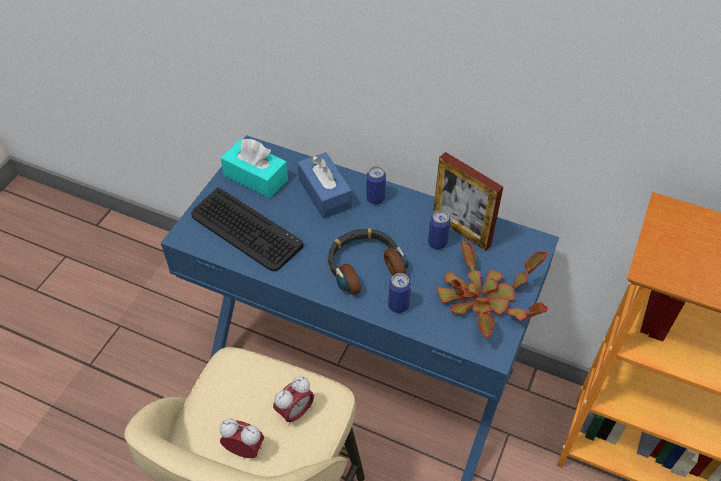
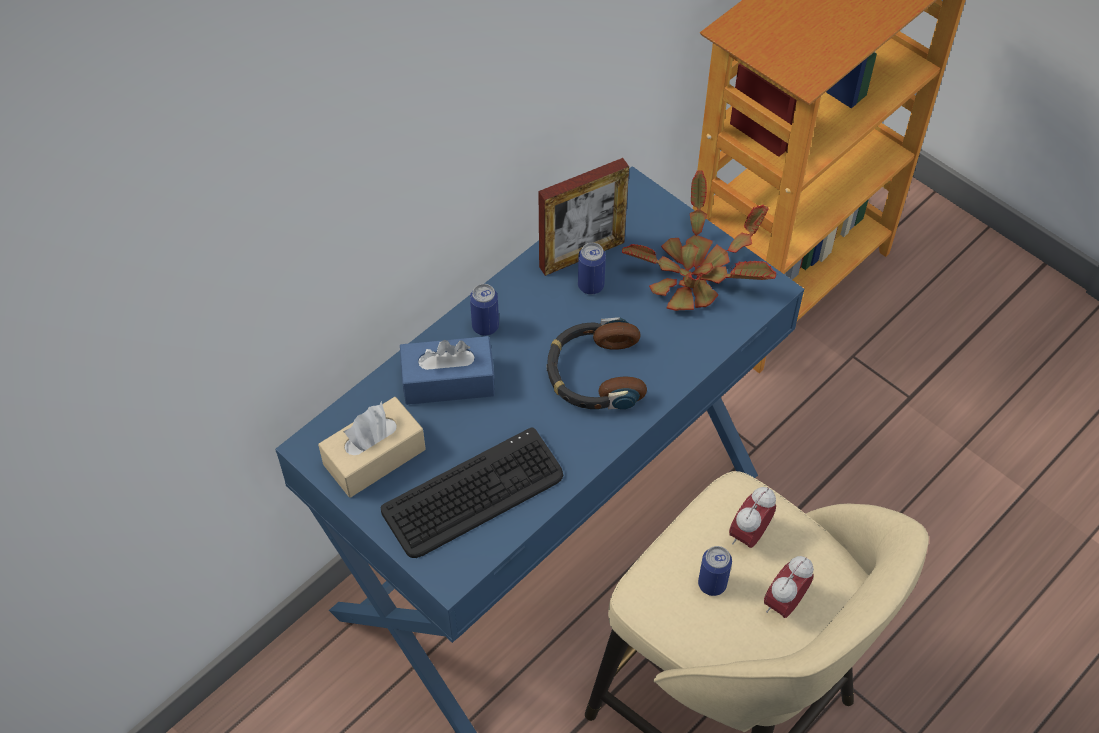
camera: 70 degrees left, 5 degrees up
turquoise tissue box [220,139,288,198] -> beige tissue box [318,397,426,498]
alarm clock [273,376,314,426] -> alarm clock turned 120 degrees counterclockwise [729,487,776,548]
can [388,273,411,313] -> can moved to [698,546,732,596]

